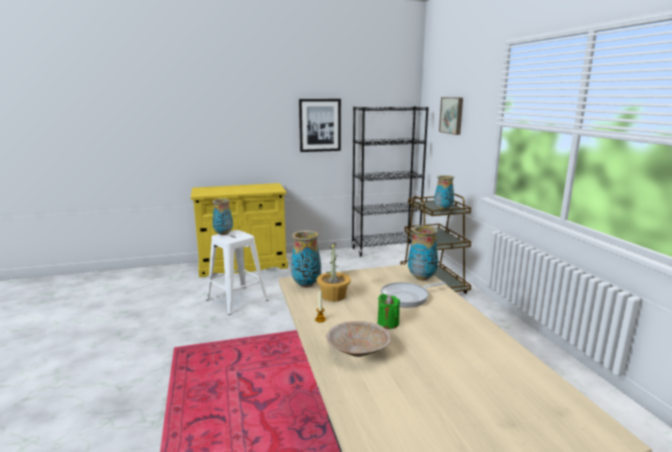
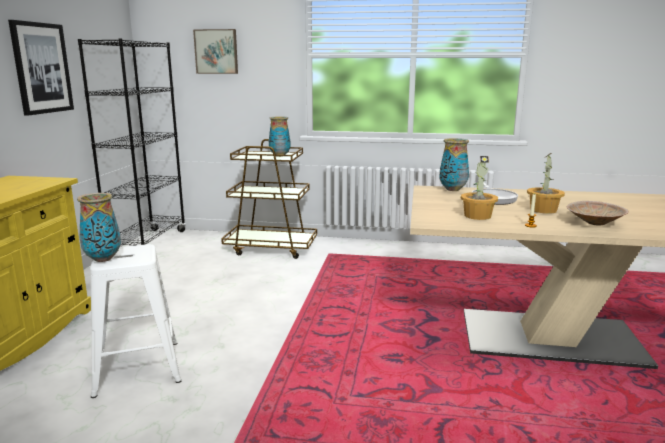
camera: 65 degrees left, 0 degrees up
vase [291,230,321,288] -> none
green candle [378,294,400,329] -> potted plant [527,153,565,214]

